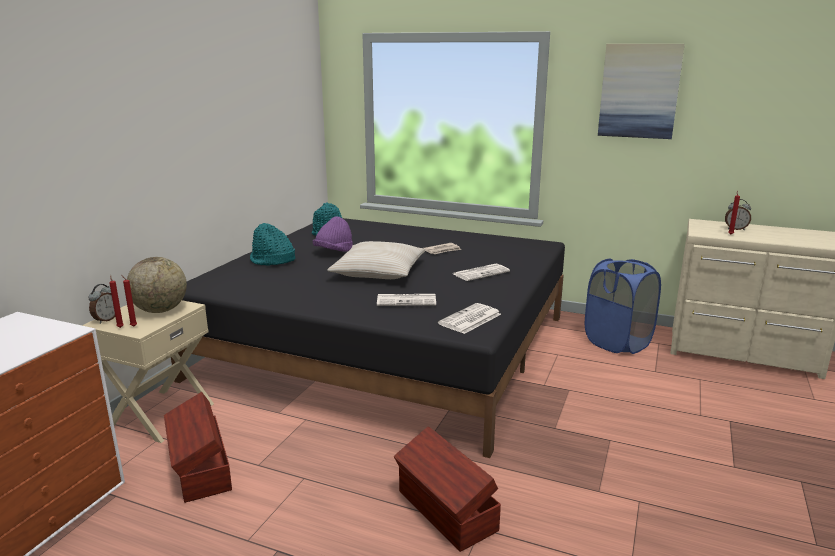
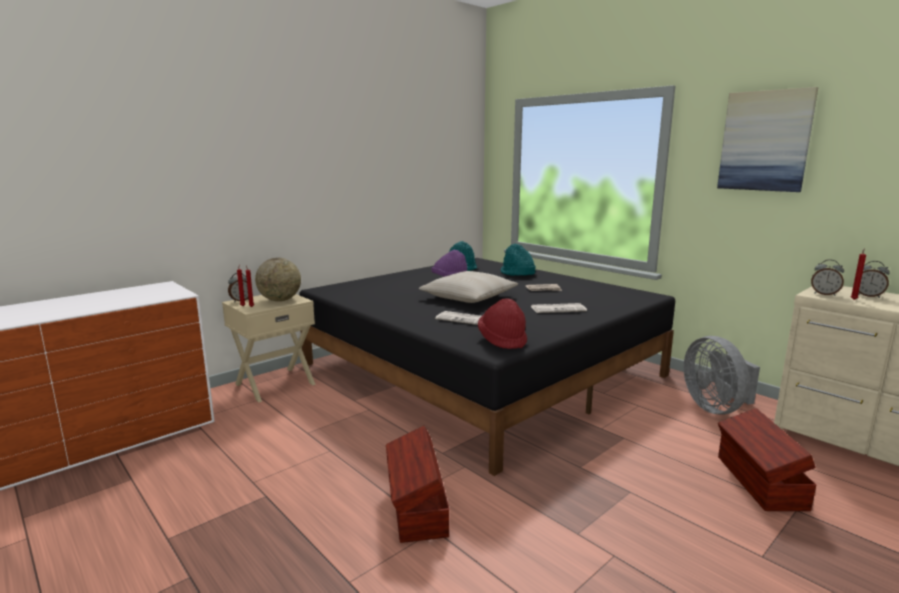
camera: 25 degrees right, 5 degrees down
brown storage box [164,392,232,503] -> brown storage box moved to [718,408,816,511]
turquoise hat [250,223,295,266] -> turquoise hat moved to [501,244,536,276]
newspaper [438,303,501,334] -> red hat [478,298,527,349]
blue laundry basket [585,259,661,354] -> grey fan [683,336,760,415]
none -> alarm clock [811,259,844,296]

